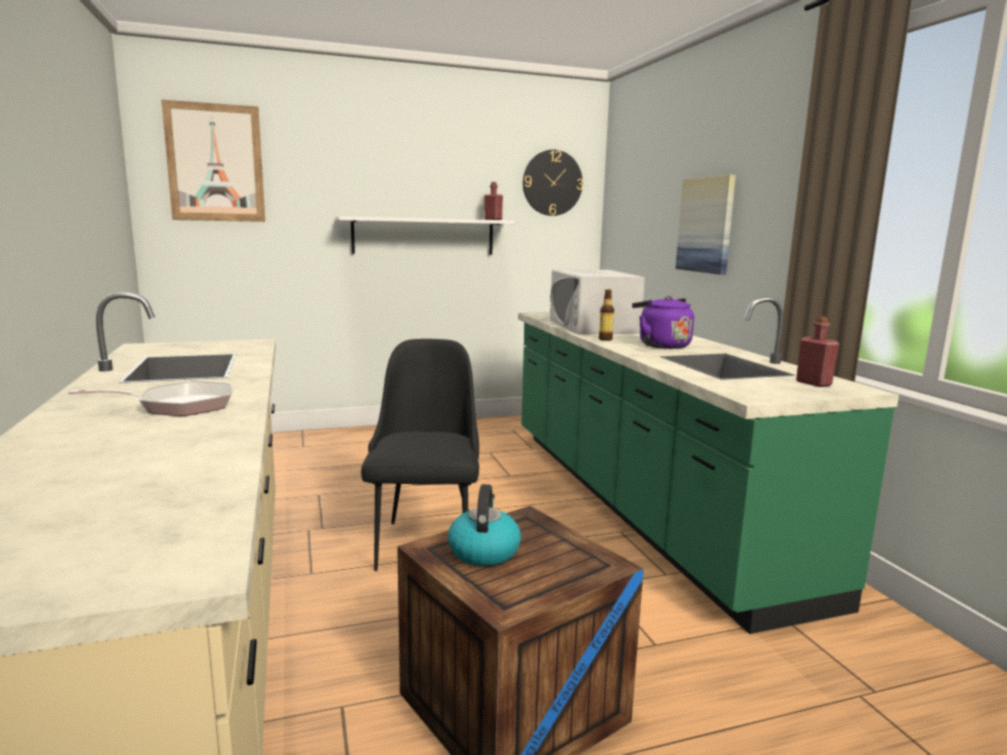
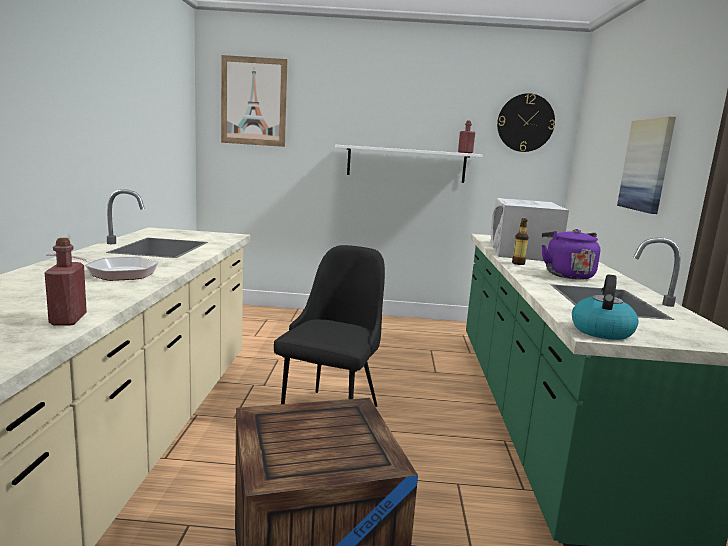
camera: 20 degrees right, 0 degrees up
kettle [448,484,521,566] -> kettle moved to [572,274,639,340]
red bottle [796,316,839,387] -> red bottle moved to [45,238,87,325]

